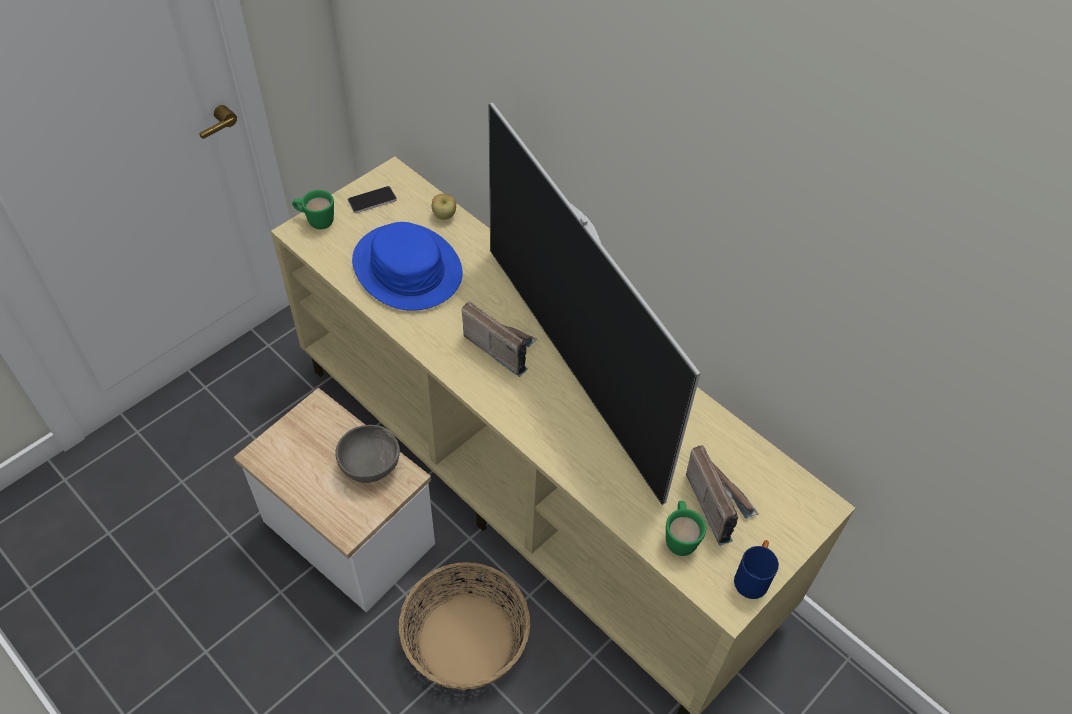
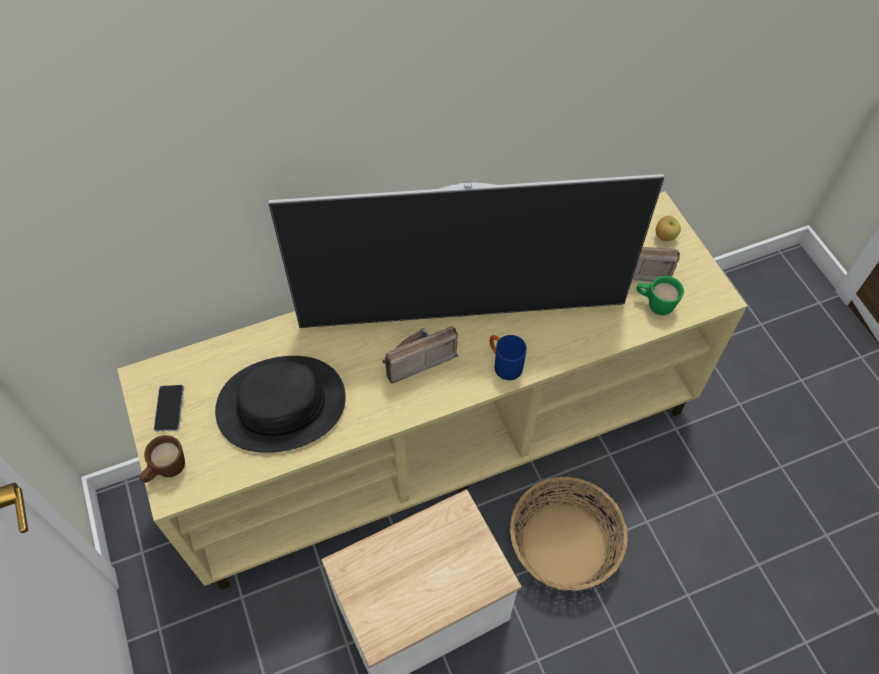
camera: 65 degrees left, 5 degrees up
green mug [292,190,334,229] -> brown mug [140,435,185,483]
grey bowl [336,425,400,483] -> none
blue hat [352,222,463,311] -> black hat [215,356,346,453]
apple [432,194,456,220] -> apple moved to [656,216,681,241]
blue mug [734,540,779,599] -> blue mug moved to [490,335,527,380]

